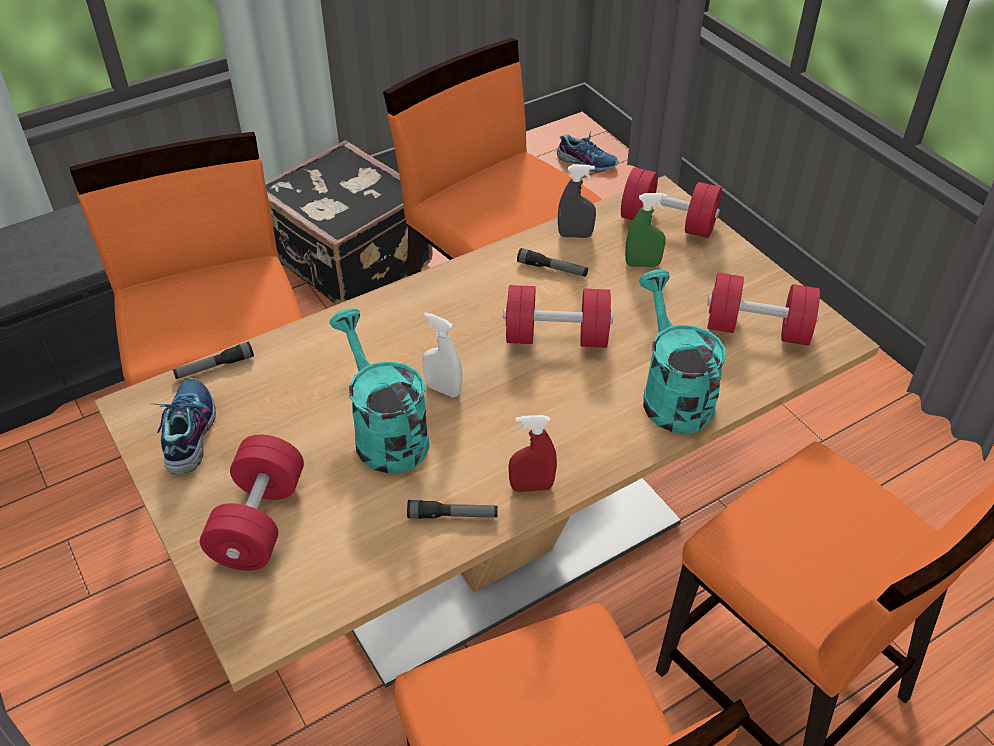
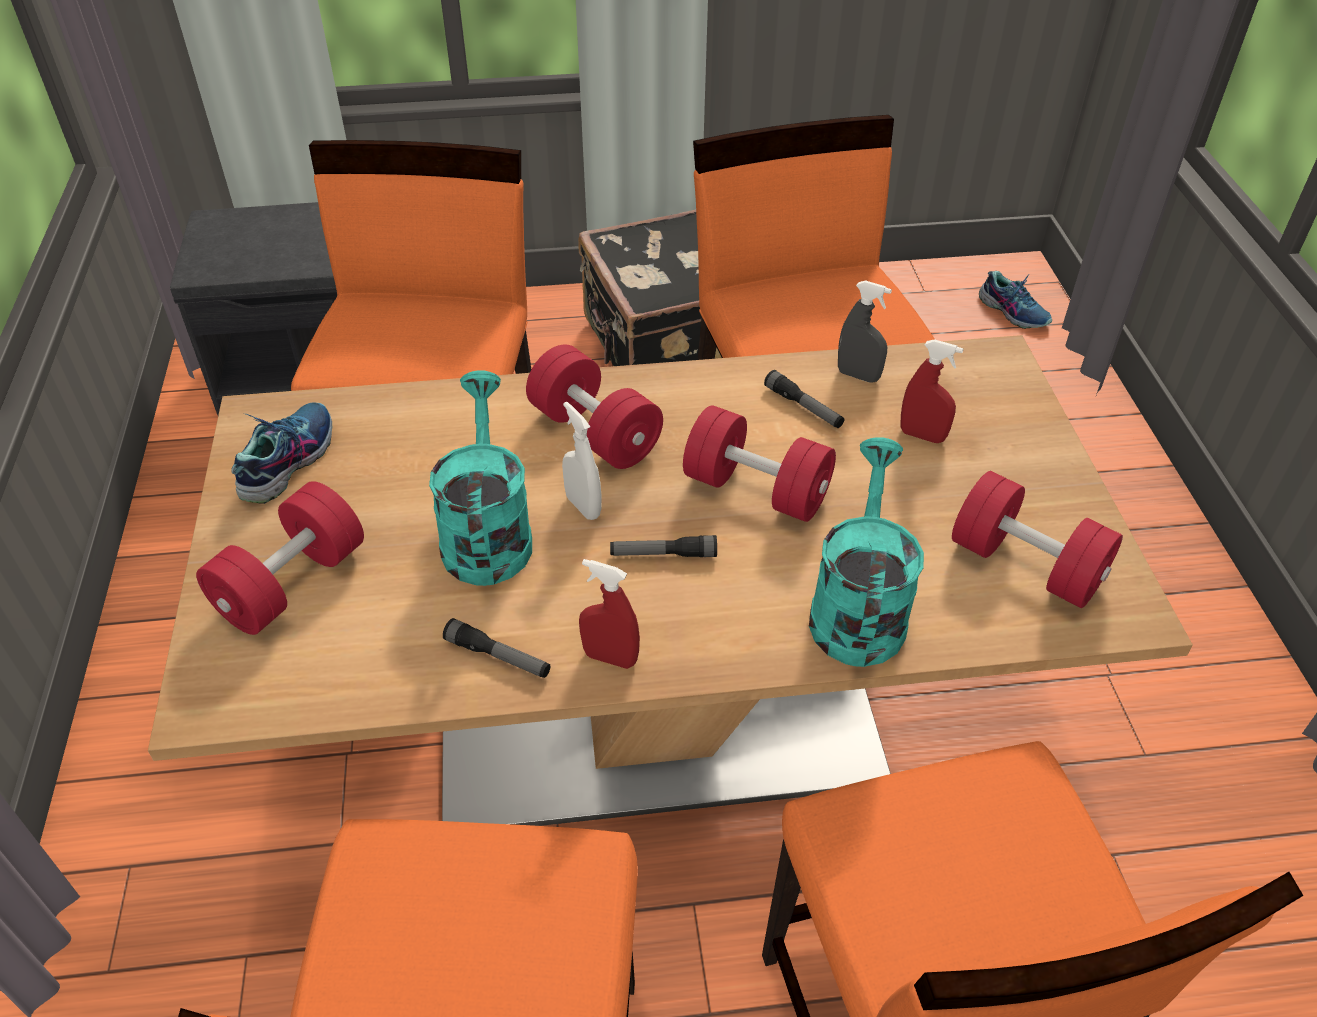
camera: 25 degrees right, 0 degrees up
flashlight [173,342,254,379] -> flashlight moved to [610,535,717,557]
red dumbbell [621,167,722,238] -> red dumbbell moved to [526,344,663,469]
green spray bottle [625,193,667,267] -> red spray bottle [900,339,963,443]

